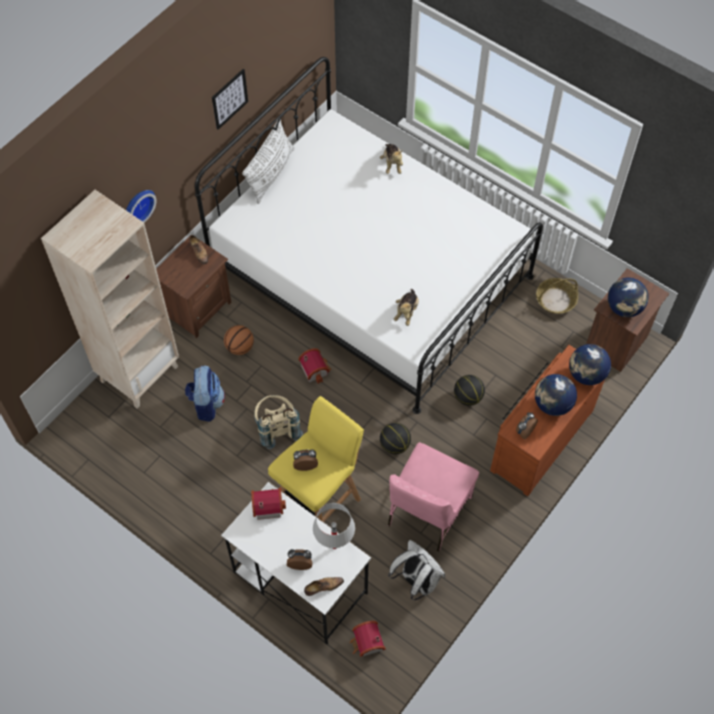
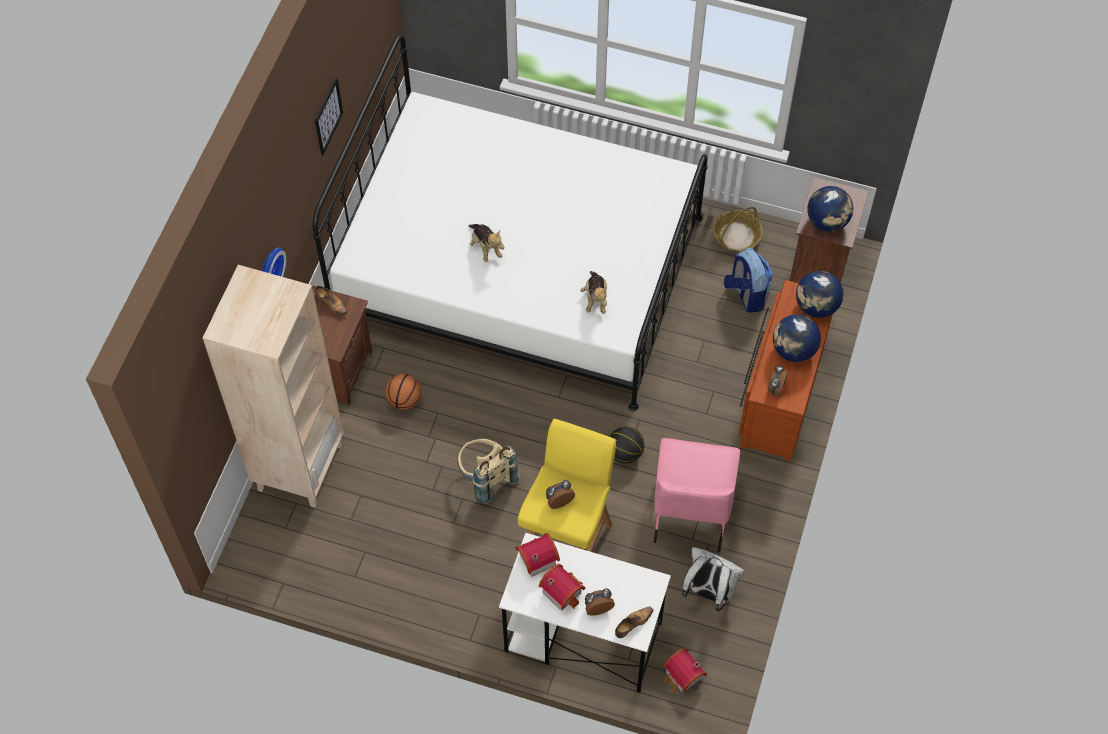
camera: 20 degrees left, 0 degrees up
backpack [185,366,225,422] -> backpack moved to [724,248,773,313]
white pillow [242,119,295,204] -> none
toy house [298,348,331,384] -> toy house moved to [539,564,586,611]
white table lamp [313,503,355,549] -> none
plush toy [380,144,403,174] -> plush toy moved to [468,224,505,262]
basketball [454,375,485,406] -> none

